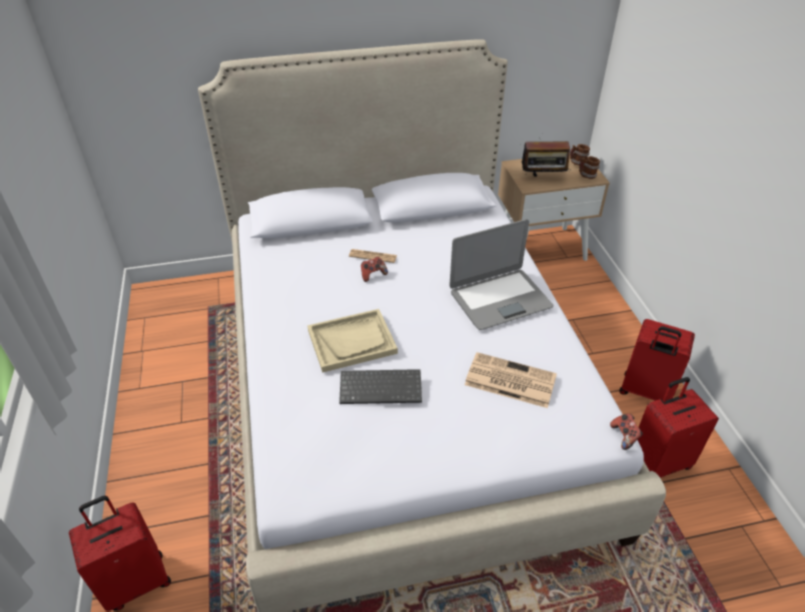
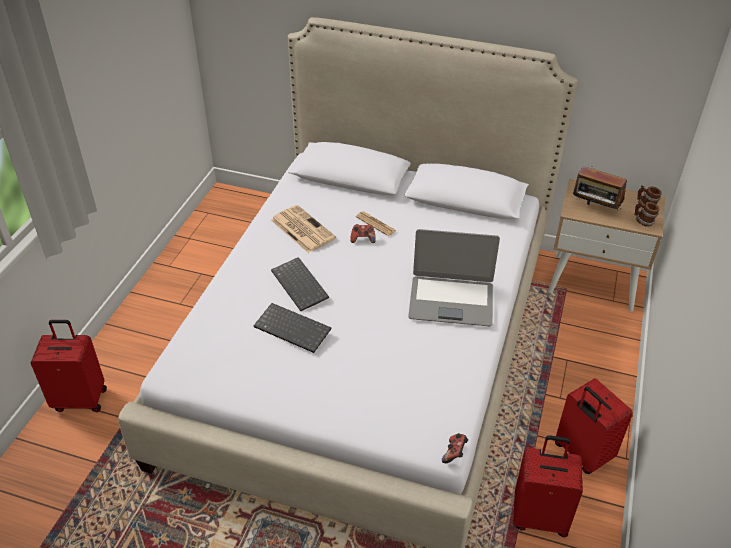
camera: 30 degrees right, 0 degrees up
beige tray [307,309,398,373] -> keyboard [271,257,329,311]
newspaper [465,352,557,408] -> newspaper moved to [271,205,336,253]

